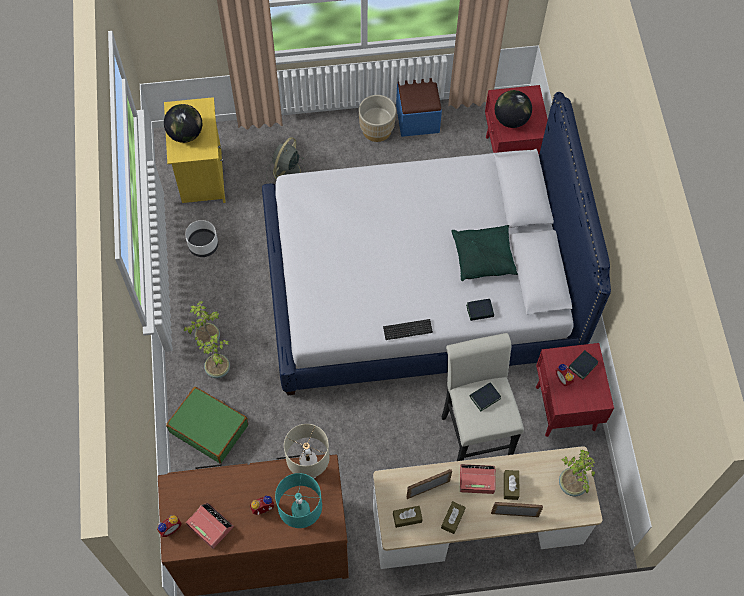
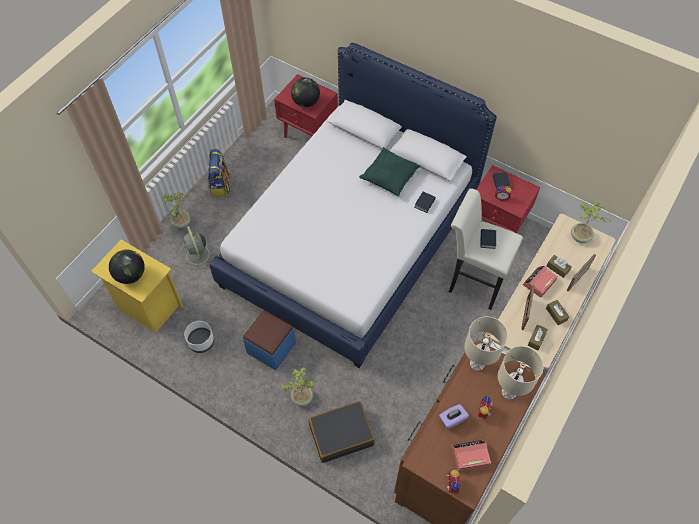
camera: 50 degrees left, 5 degrees down
green suitcase [166,387,248,464] -> black suitcase [308,401,375,463]
potted plant [184,301,220,347] -> potted plant moved to [163,193,191,228]
turquoise table lamp [275,473,322,528] -> beige table lamp [498,346,544,399]
beige planter [359,95,396,142] -> backpack [208,149,231,198]
keyboard [383,319,433,340] -> none
blue ottoman [396,78,442,137] -> blue ottoman moved to [243,310,296,370]
none -> purple tissue box [439,404,469,429]

